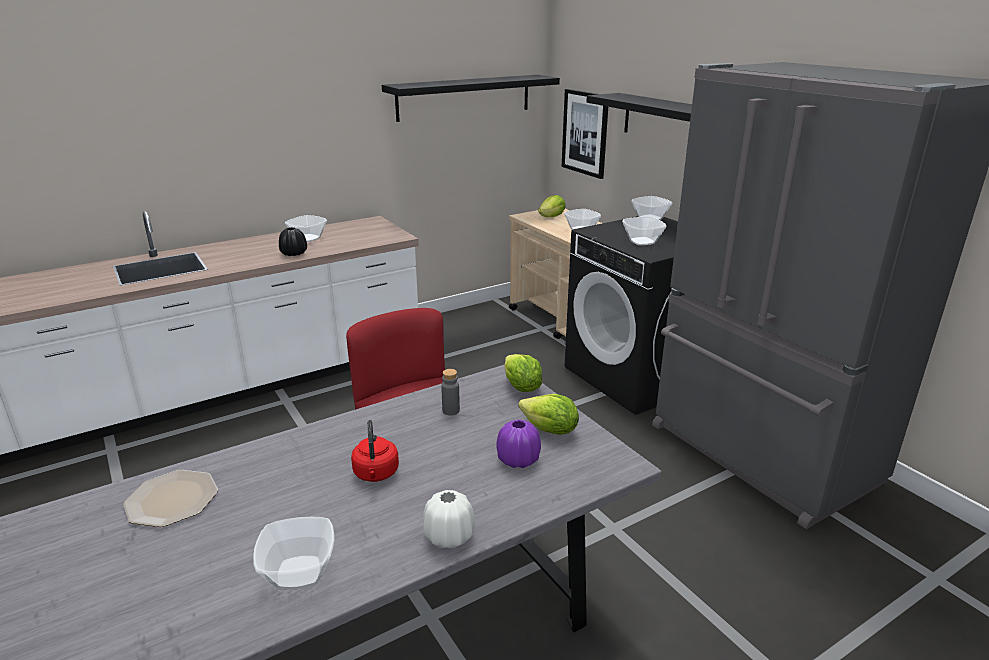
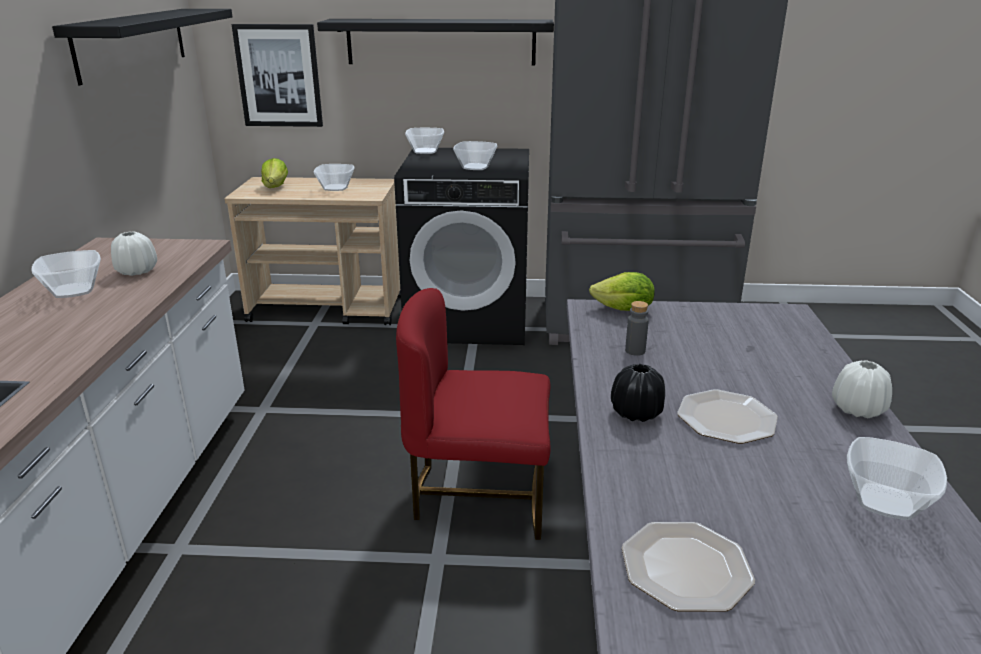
camera: 55 degrees left, 0 degrees up
black vase [279,227,307,256] -> black vase moved to [611,364,665,422]
red kettle [351,420,399,482] -> plate [677,389,778,444]
purple vase [496,420,541,468] -> none
lettuce [518,394,579,435] -> none
none -> white vase [111,231,157,276]

